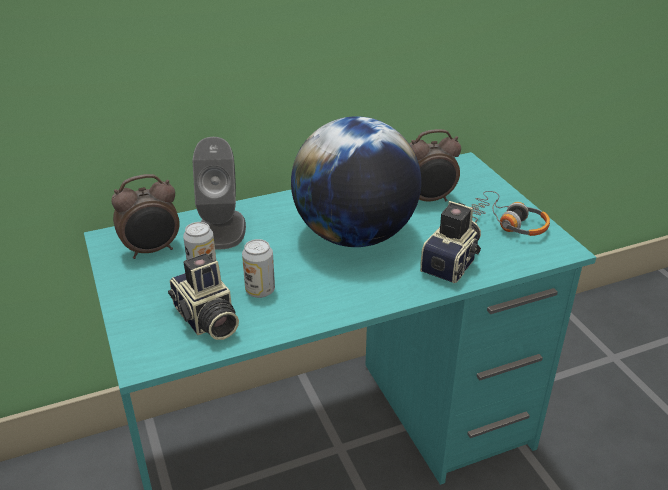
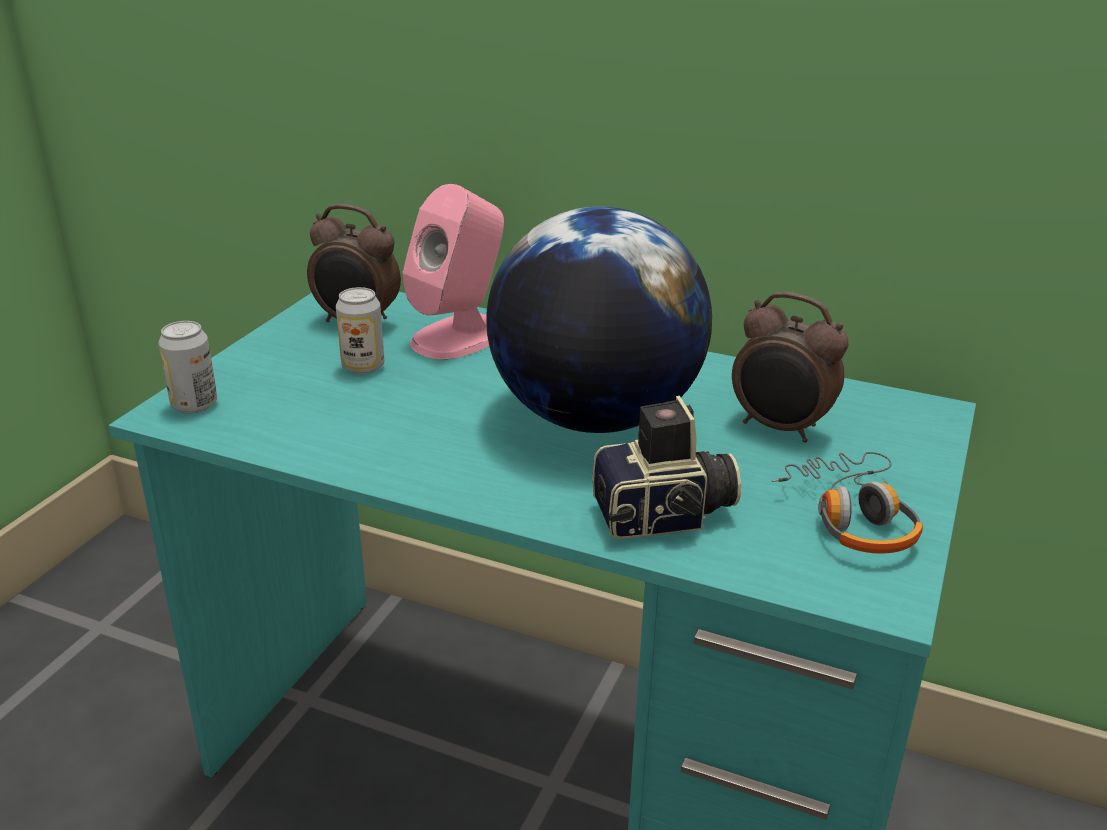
camera: 45 degrees right, 5 degrees down
camera [168,253,239,340] -> none
grey speaker [192,137,246,250] -> pink speaker [402,184,504,359]
can [242,239,275,298] -> can moved to [158,321,217,414]

